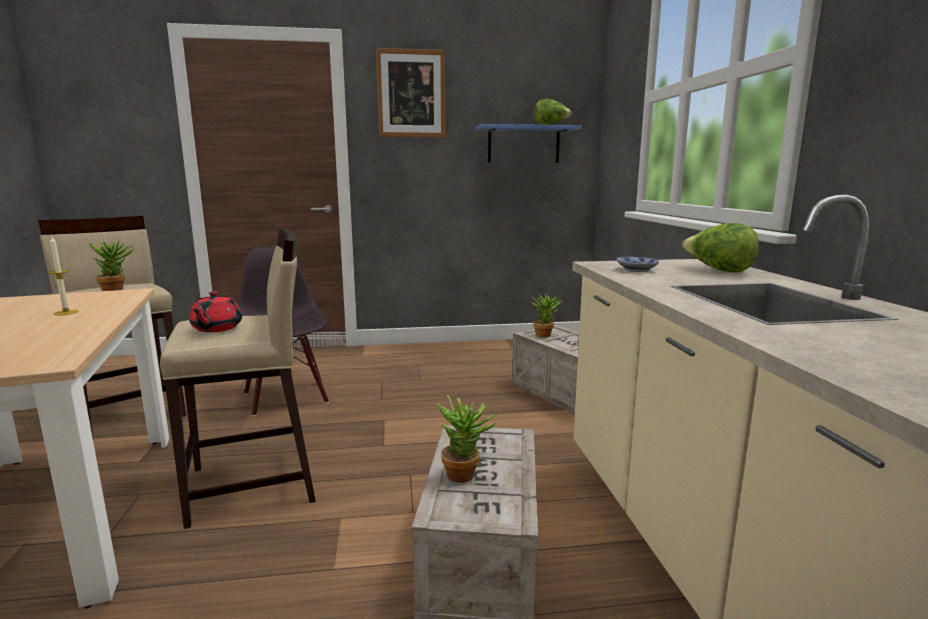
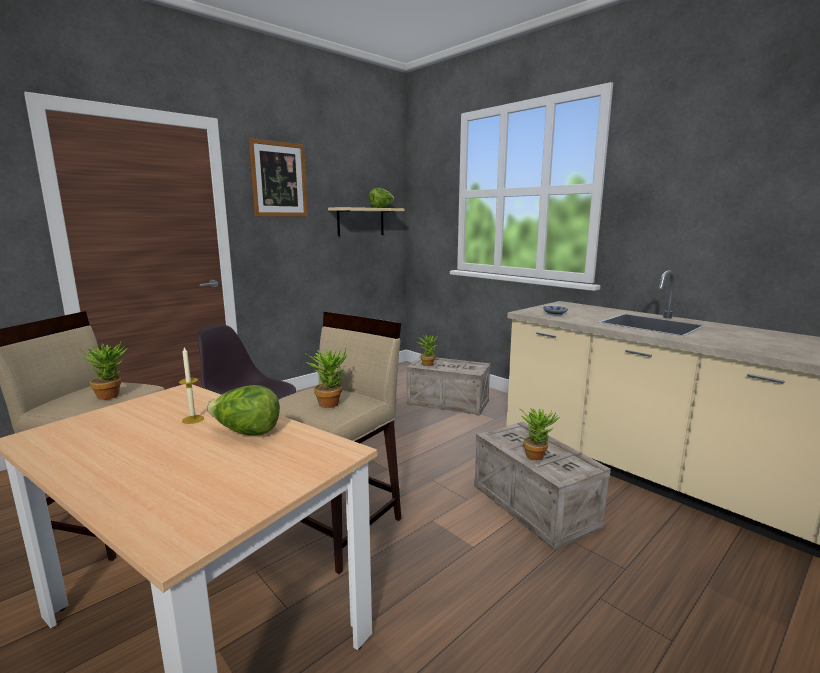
camera: 35 degrees left, 0 degrees up
red teapot [189,291,242,332] -> potted plant [306,348,347,408]
blue shelf [475,124,582,163] -> beige shelf [328,207,405,236]
lettuce [682,223,759,272] -> lettuce moved to [206,385,280,435]

